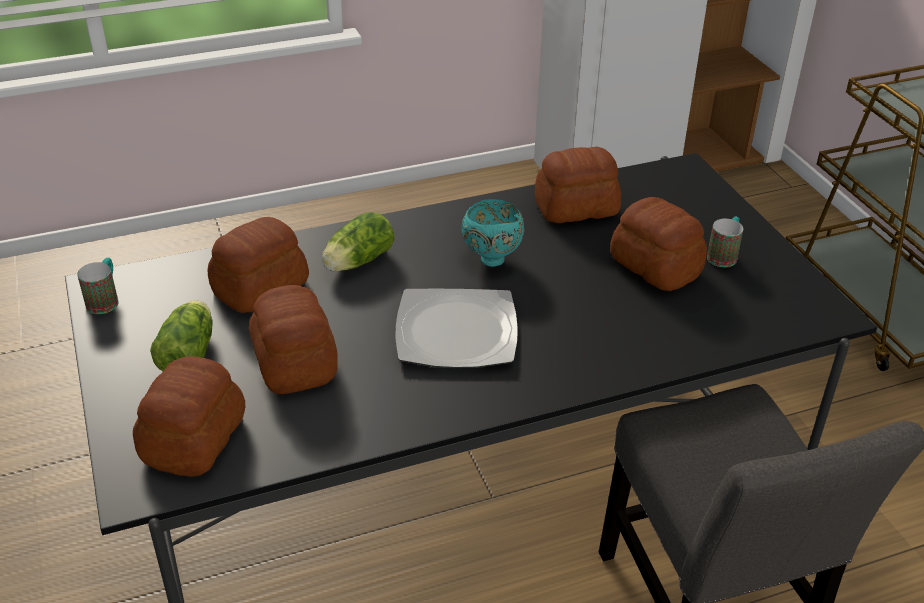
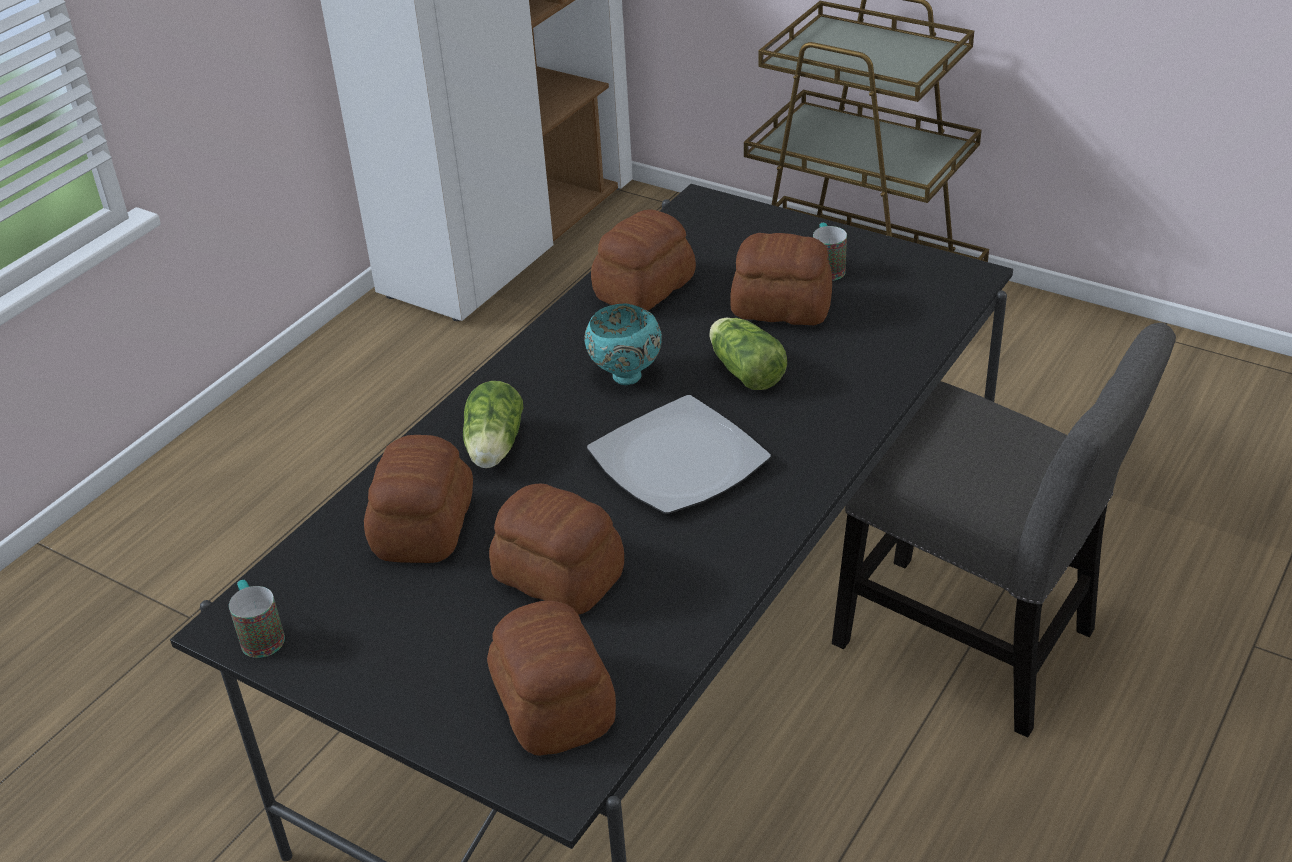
camera: 35 degrees left, 0 degrees up
lettuce [150,300,212,371] -> lettuce moved to [709,318,787,390]

